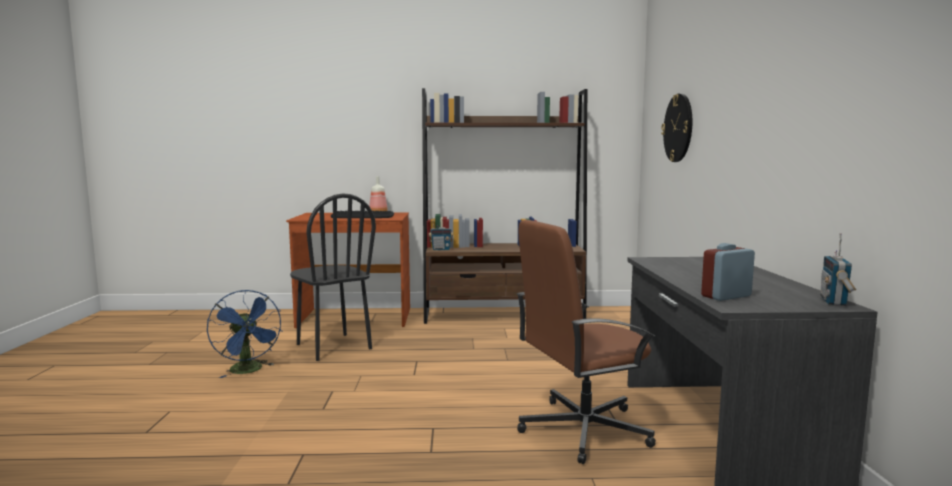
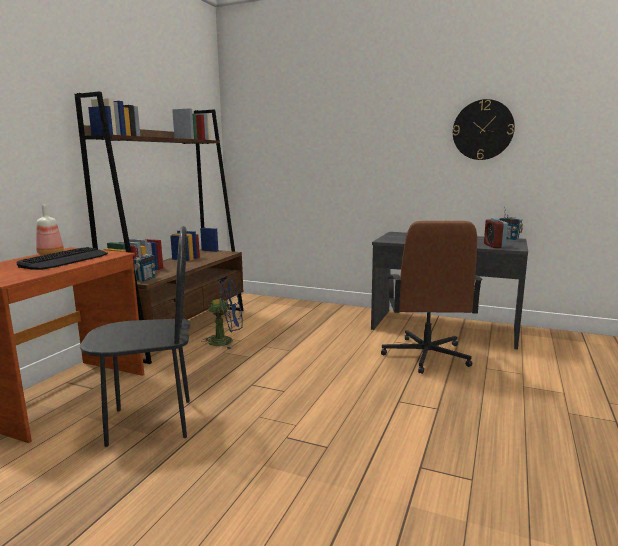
camera: 65 degrees left, 5 degrees up
blue fan [207,290,283,378] -> blue fan moved to [201,278,243,349]
wall clock [661,94,692,162] -> wall clock moved to [453,99,515,160]

